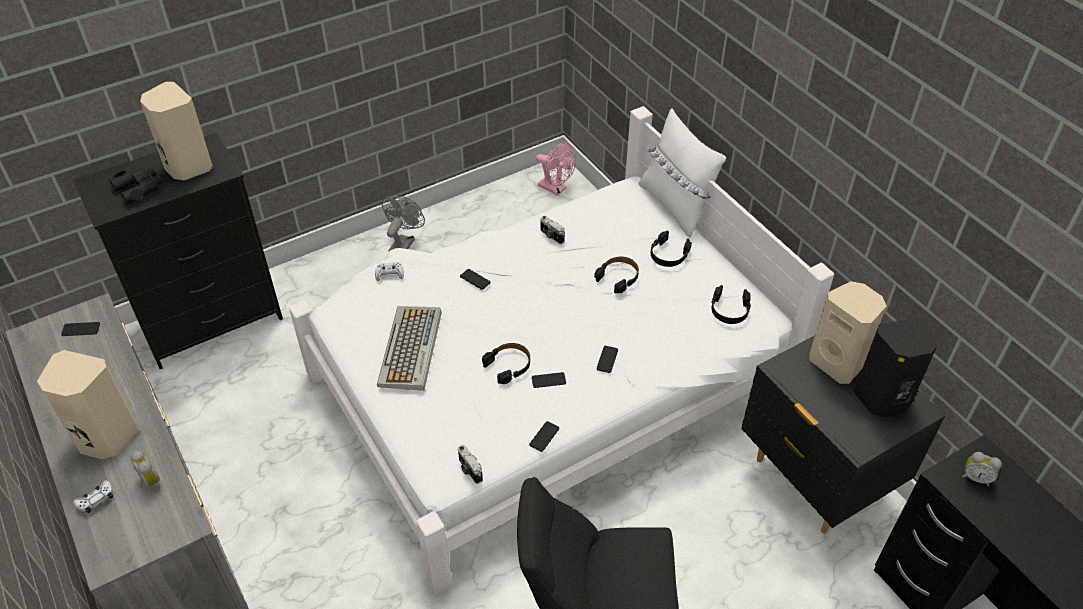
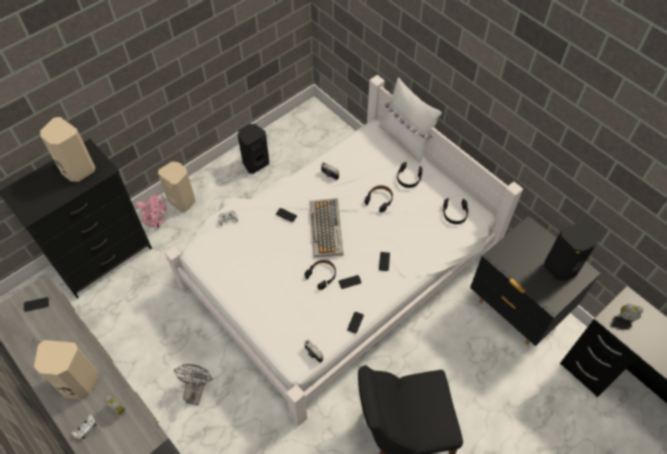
camera: 10 degrees left, 10 degrees up
black binoculars [109,168,163,205] -> none
keyboard [377,306,442,391] -> keyboard moved to [310,198,344,257]
grey fan [382,196,425,251] -> grey fan moved to [174,364,212,405]
pink fan [536,142,576,196] -> pink fan moved to [136,193,166,229]
beige speaker [809,281,886,384] -> beige speaker moved to [158,162,195,212]
none -> black speaker [237,124,269,174]

